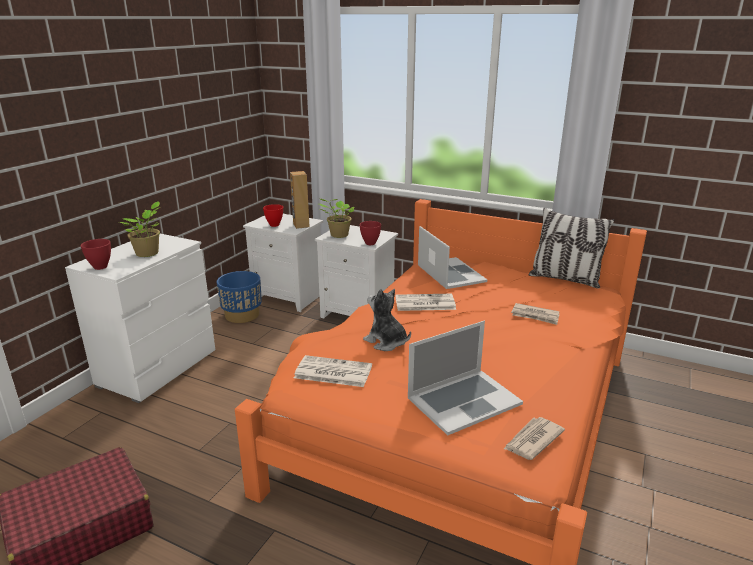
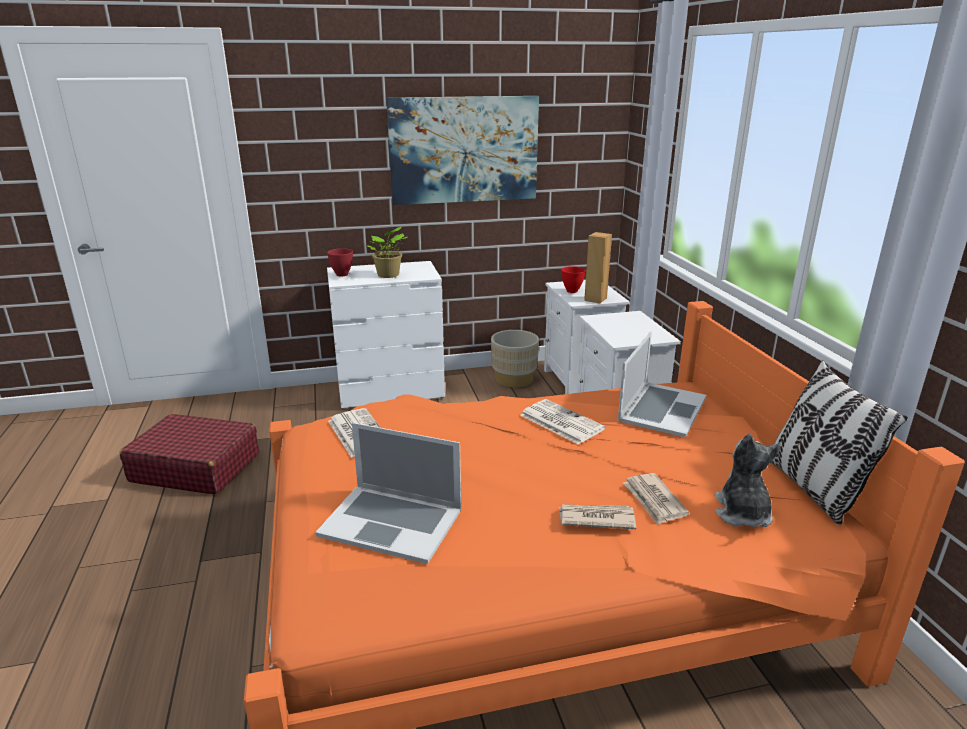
camera: 50 degrees right, 0 degrees up
blue planter [217,271,262,323] -> beige planter [491,330,539,388]
potted plant [319,199,355,238] -> none
red bowl [359,221,381,245] -> none
plush toy [363,289,411,351] -> plush toy moved to [715,434,781,527]
newspaper [504,417,565,460] -> newspaper moved to [559,504,636,529]
none -> picture [386,96,539,205]

